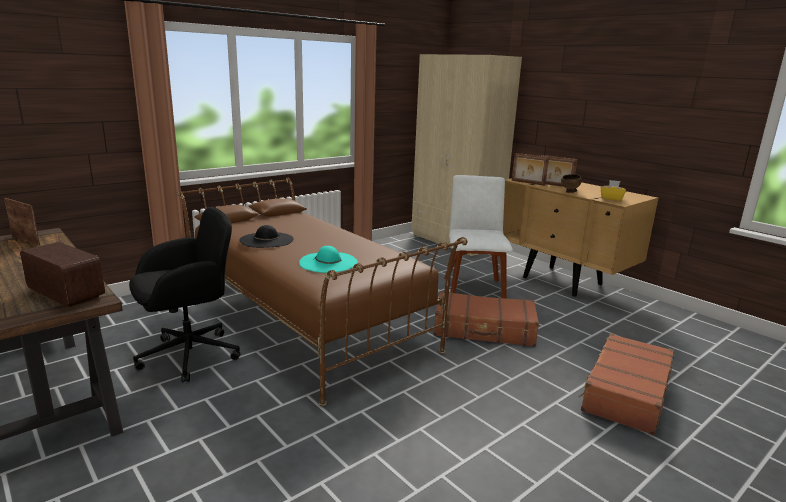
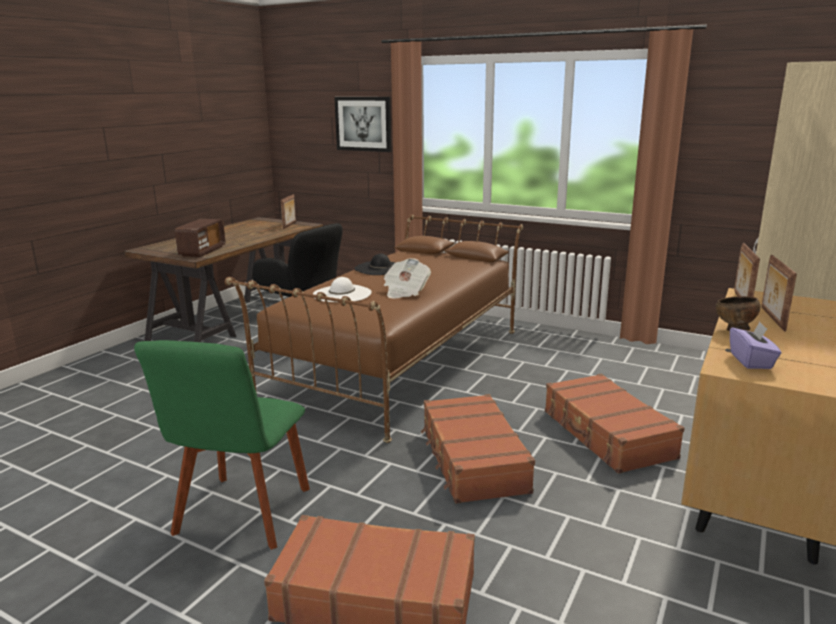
camera: 70 degrees right, 0 degrees up
turquoise hat [299,246,358,273] -> white hat [313,277,372,302]
white chair [444,175,513,299] -> brown suitcase [545,374,684,474]
yellow tissue box [601,180,626,201] -> purple tissue box [730,322,781,369]
none -> green chair [134,340,310,550]
none -> picture [334,97,391,152]
none -> newspaper [384,258,431,299]

